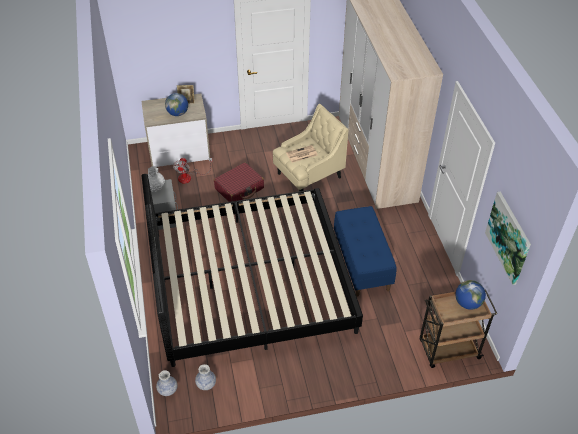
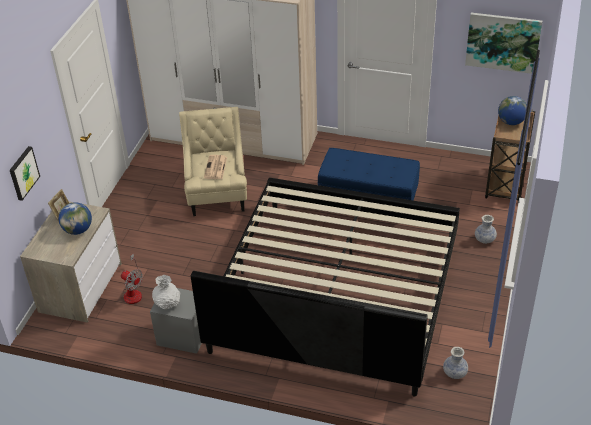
camera: 60 degrees left, 5 degrees down
vase [156,370,178,396] -> vase moved to [475,215,497,244]
red suitcase [214,162,264,202] -> none
none -> picture [10,146,40,201]

